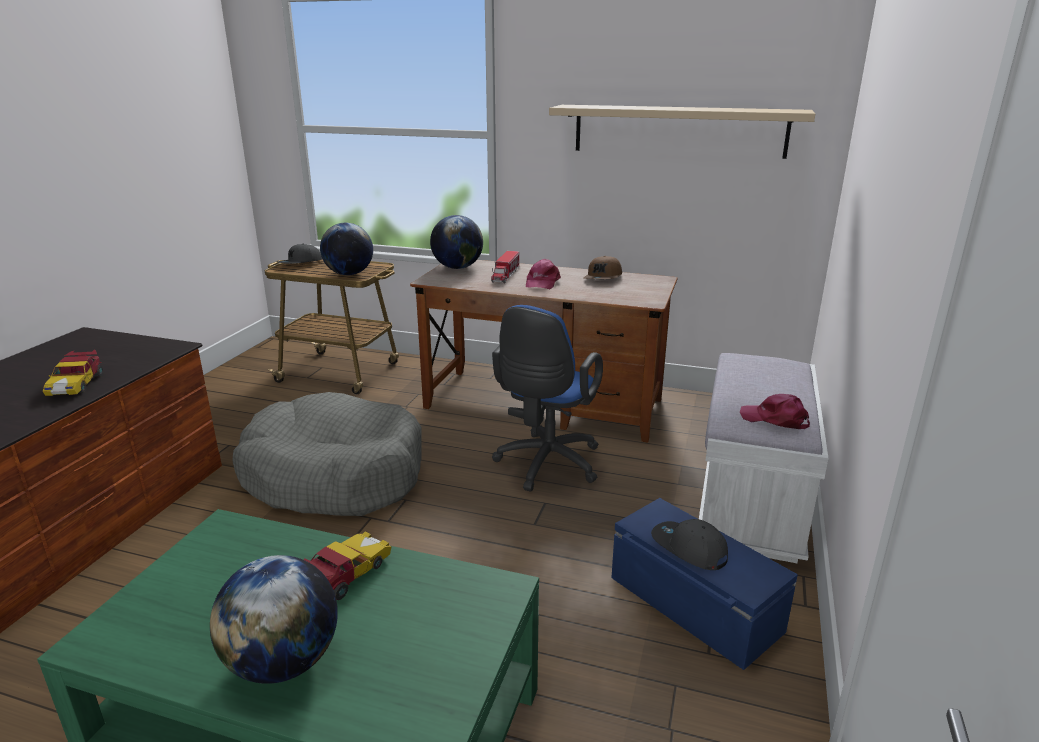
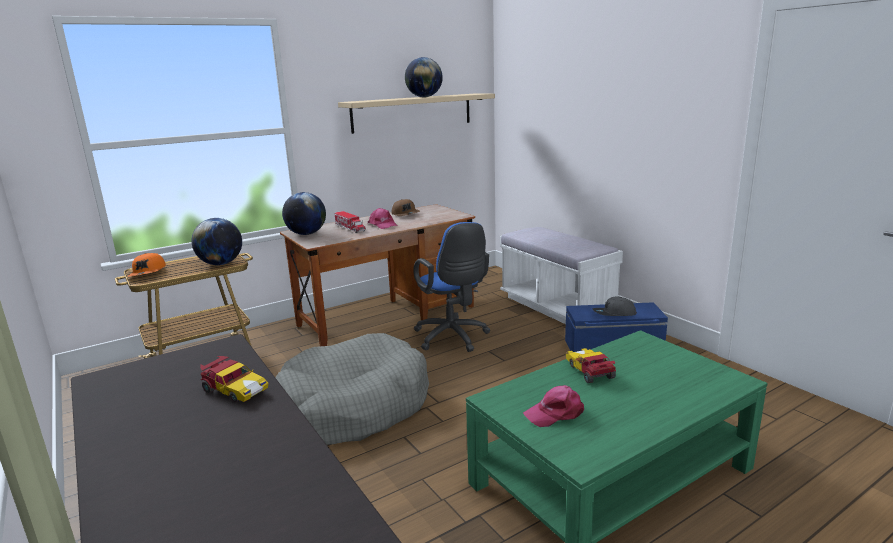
camera: 50 degrees left, 5 degrees down
globe [210,555,338,684] -> globe moved to [405,57,443,97]
grey cap [277,244,322,264] -> orange cap [127,253,166,277]
pink cap [740,394,810,429] -> pink cap moved to [523,385,584,427]

